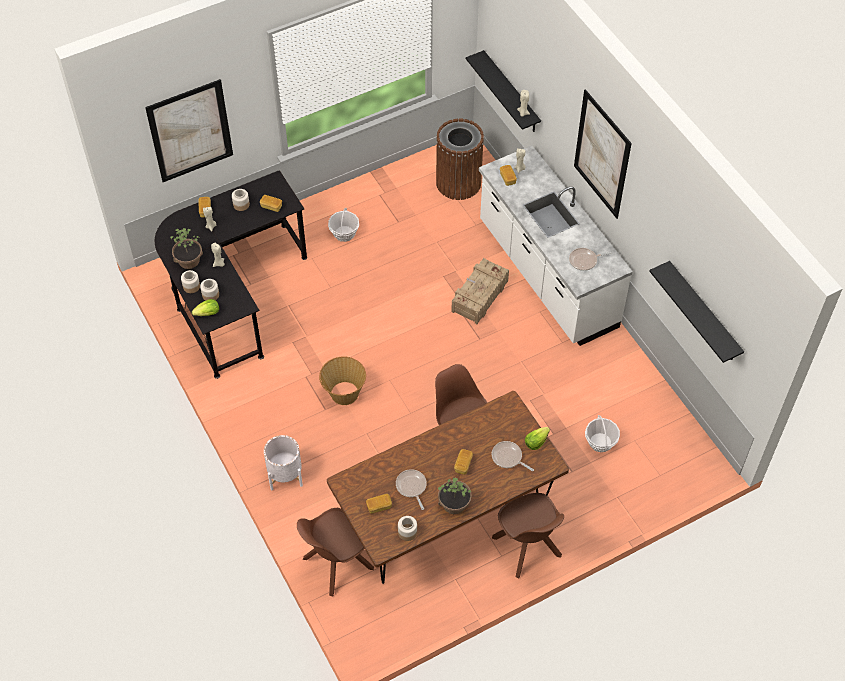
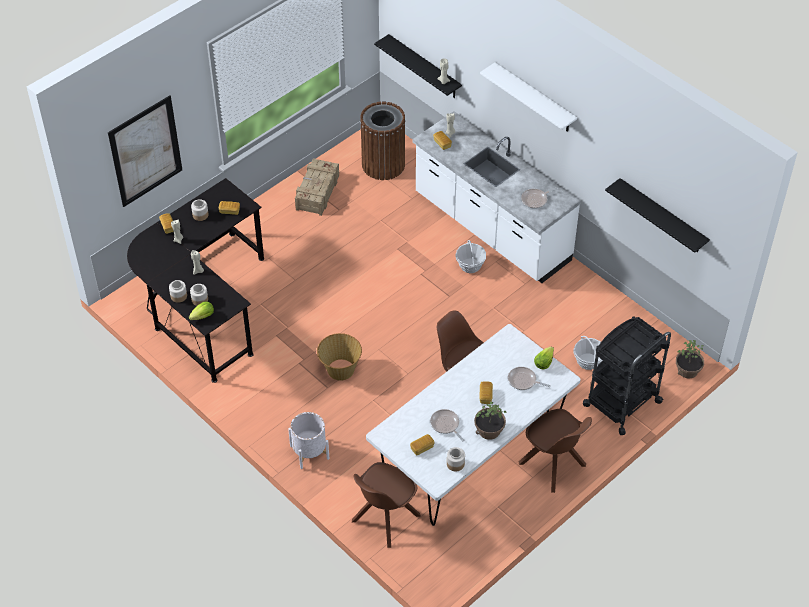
camera: 15 degrees left, 5 degrees down
potted plant [170,228,203,269] -> potted plant moved to [676,340,704,378]
brown dining table [327,391,569,584] -> white dining table [366,324,581,526]
basket [328,208,359,242] -> basket moved to [456,240,486,273]
crate [451,258,509,324] -> crate moved to [295,158,339,216]
picture [574,89,632,219] -> white shelf [480,62,577,132]
none -> black cart [583,316,671,435]

